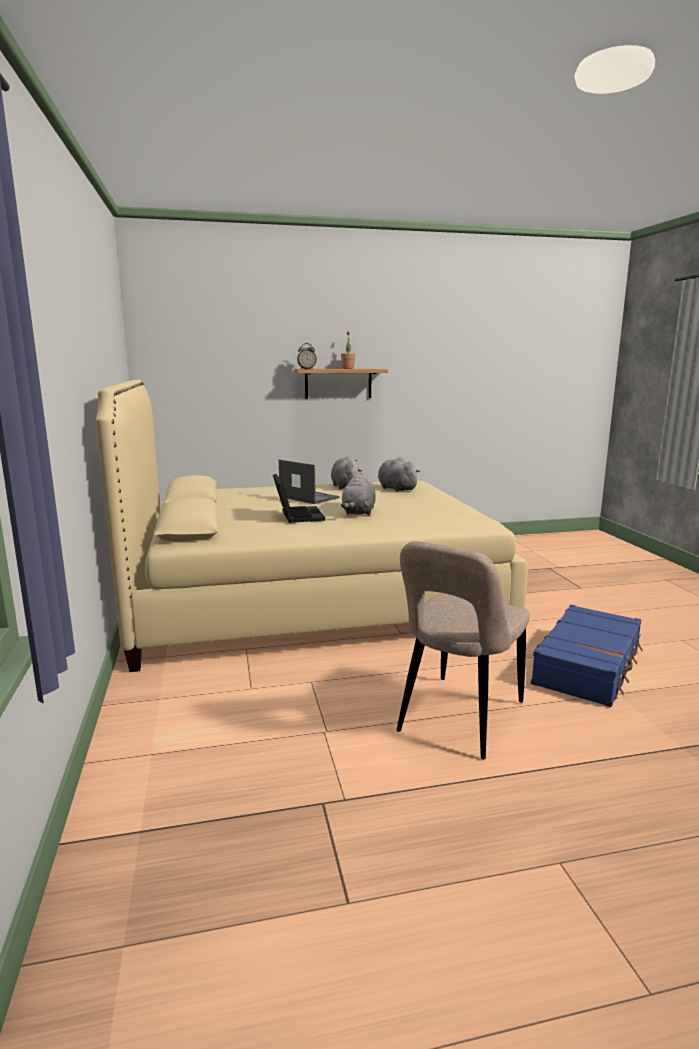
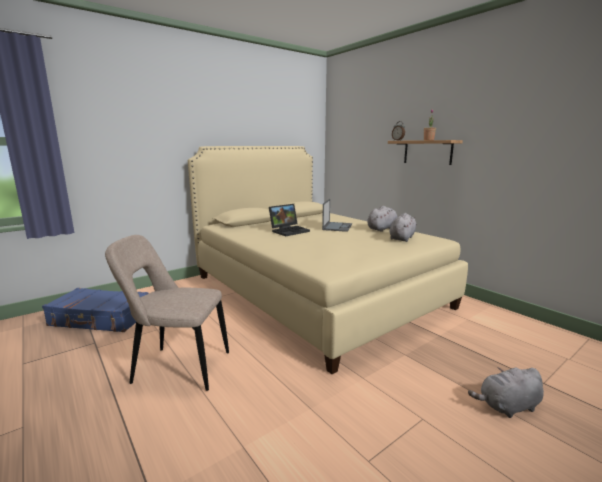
camera: 65 degrees right, 0 degrees up
grey plush toy [341,473,376,515] -> grey plush toy moved to [468,367,544,418]
blue suitcase [531,605,643,707] -> blue suitcase moved to [42,288,149,332]

